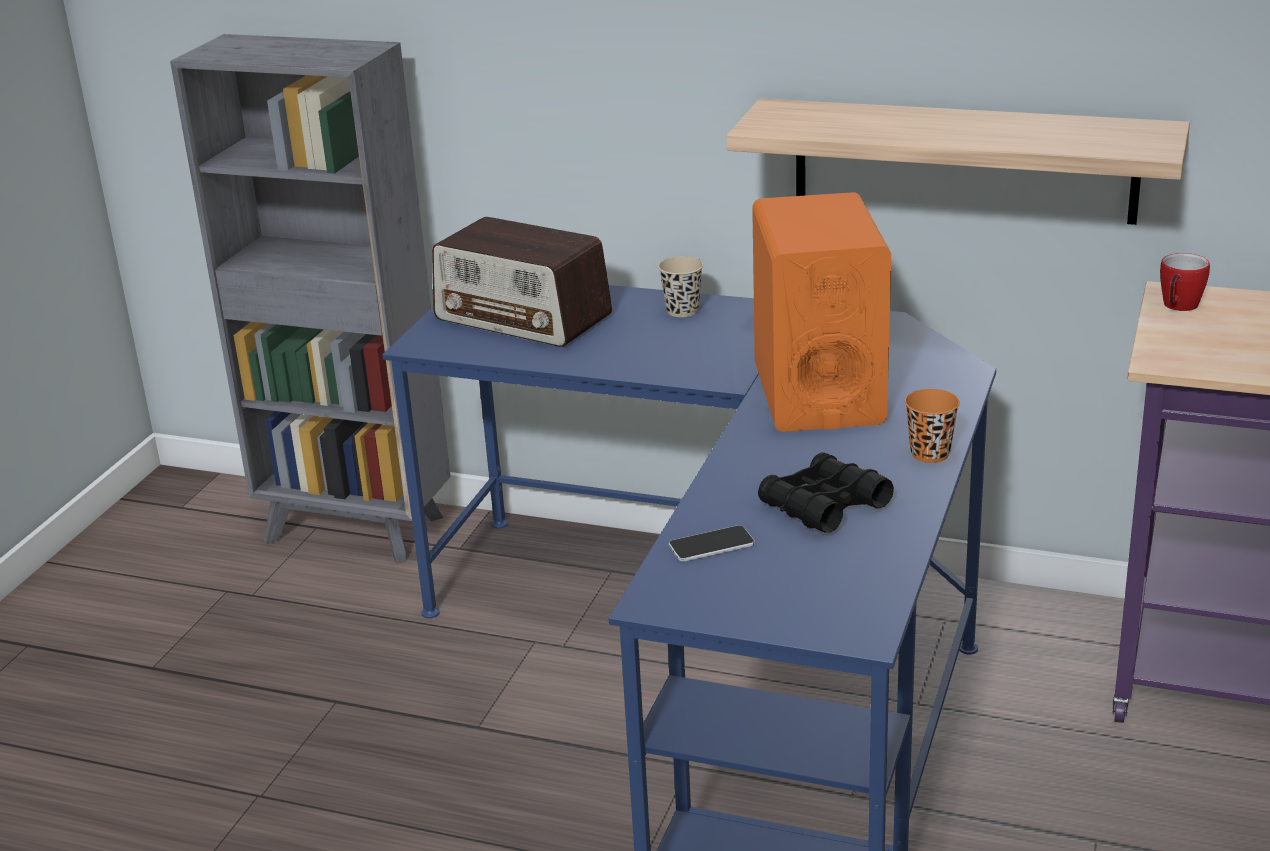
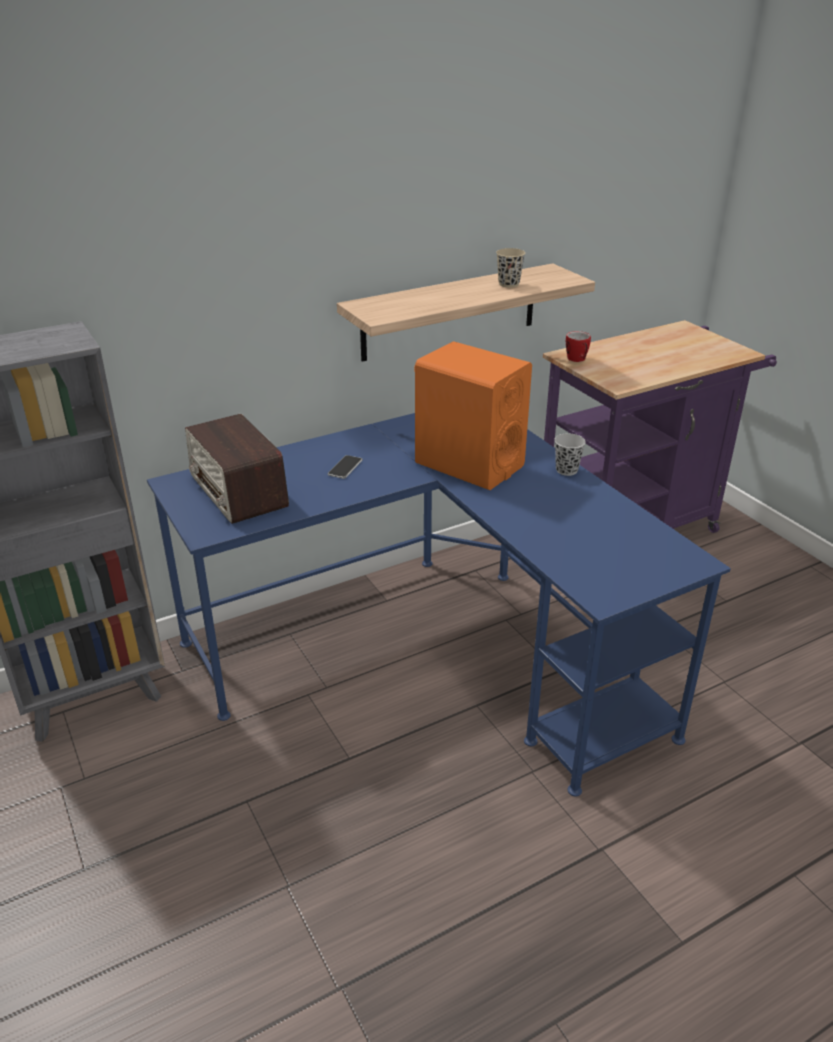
camera: 50 degrees left, 5 degrees up
radio [432,217,612,347] -> radio turned 75 degrees clockwise [185,414,289,524]
beige cup [658,256,703,317] -> beige cup moved to [496,248,525,288]
phone [669,525,755,562] -> phone moved to [328,455,362,479]
black binoculars [758,452,894,533] -> none
orange cup [905,389,960,463] -> black cup [554,433,586,476]

